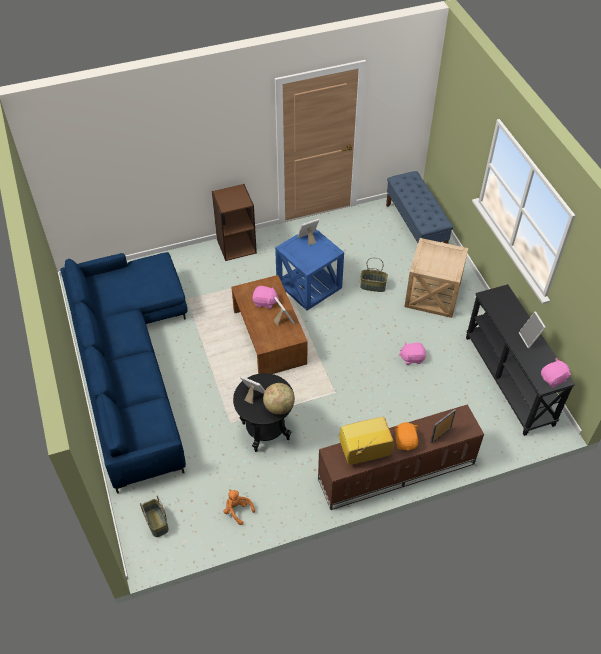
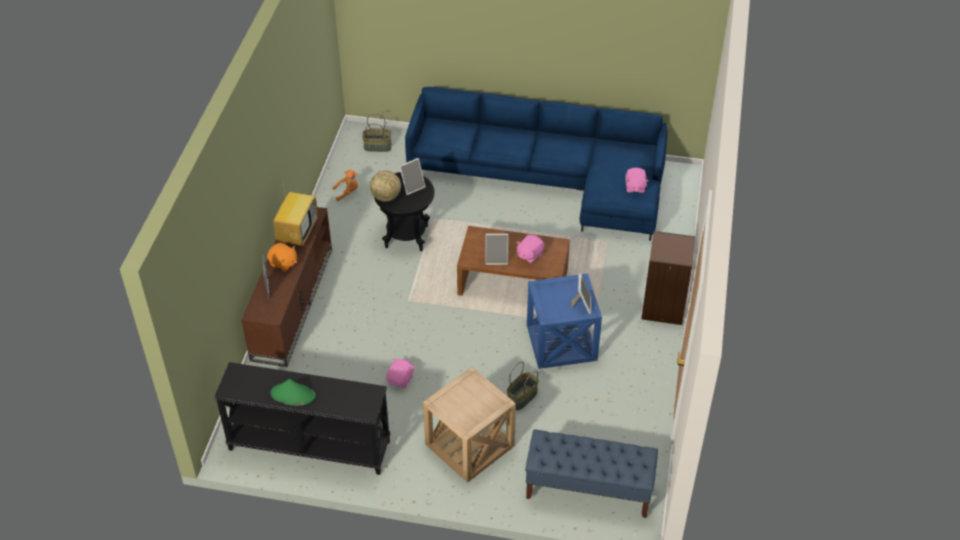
camera: 120 degrees right, 5 degrees down
picture frame [519,311,546,348] -> green hat [271,379,316,406]
pink plush toy [541,358,571,388] -> pink plush toy moved to [625,168,648,193]

